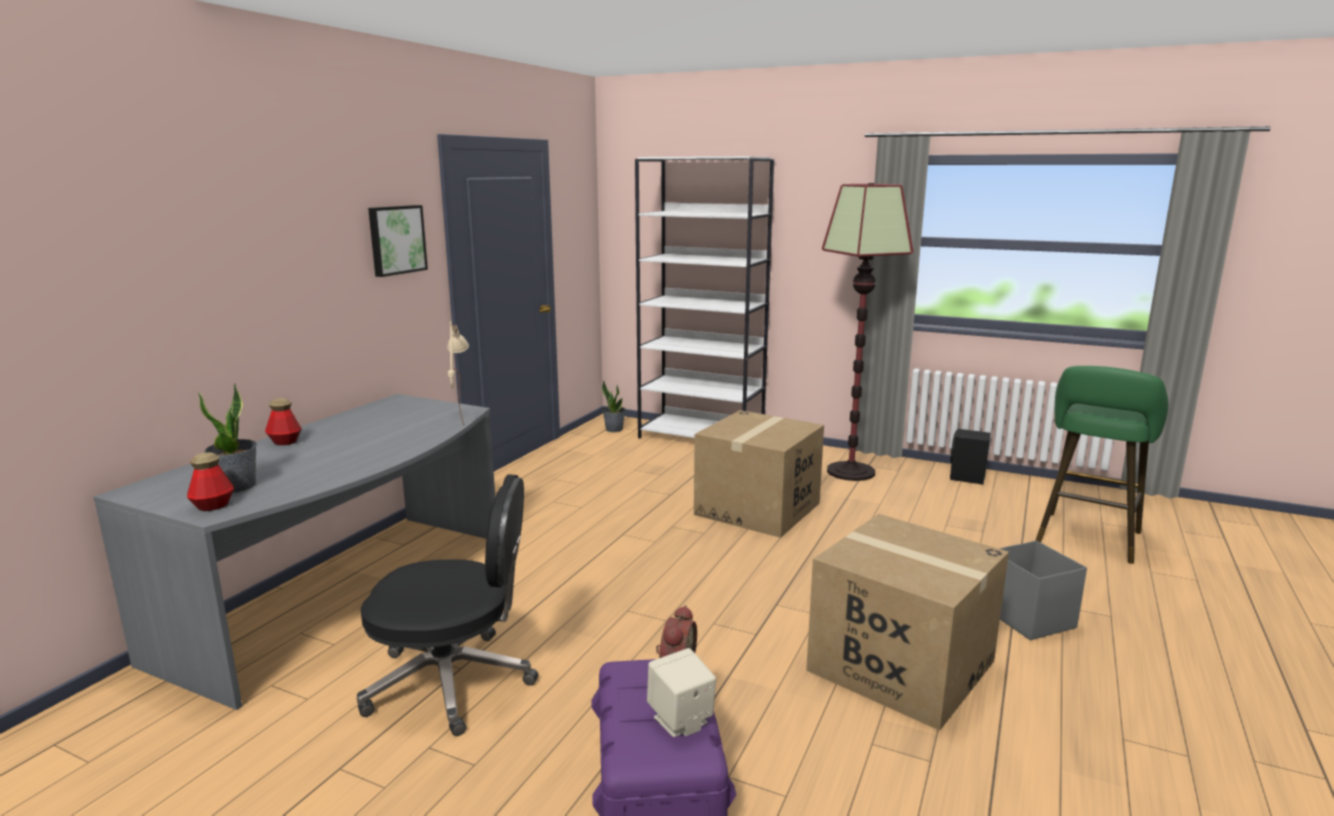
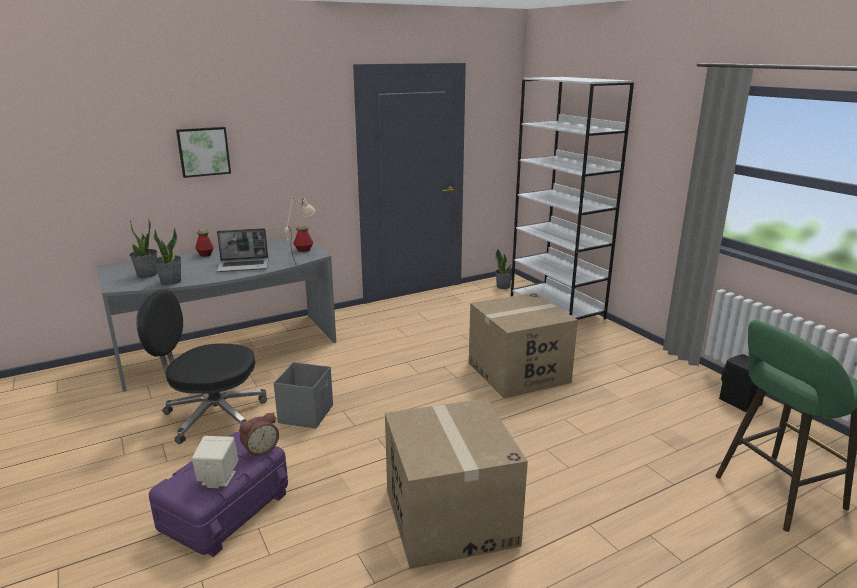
camera: 35 degrees right, 5 degrees up
bottle [187,452,234,511] -> bottle moved to [293,225,313,252]
black office chair [357,474,538,736] -> black office chair turned 150 degrees clockwise [136,290,267,444]
picture [368,205,428,277] -> picture moved to [176,127,231,178]
floor lamp [822,183,913,481] -> none
grey storage box [998,541,1087,640] -> grey storage box moved to [274,362,333,428]
none -> potted plant [153,228,181,285]
none -> laptop [217,228,268,272]

